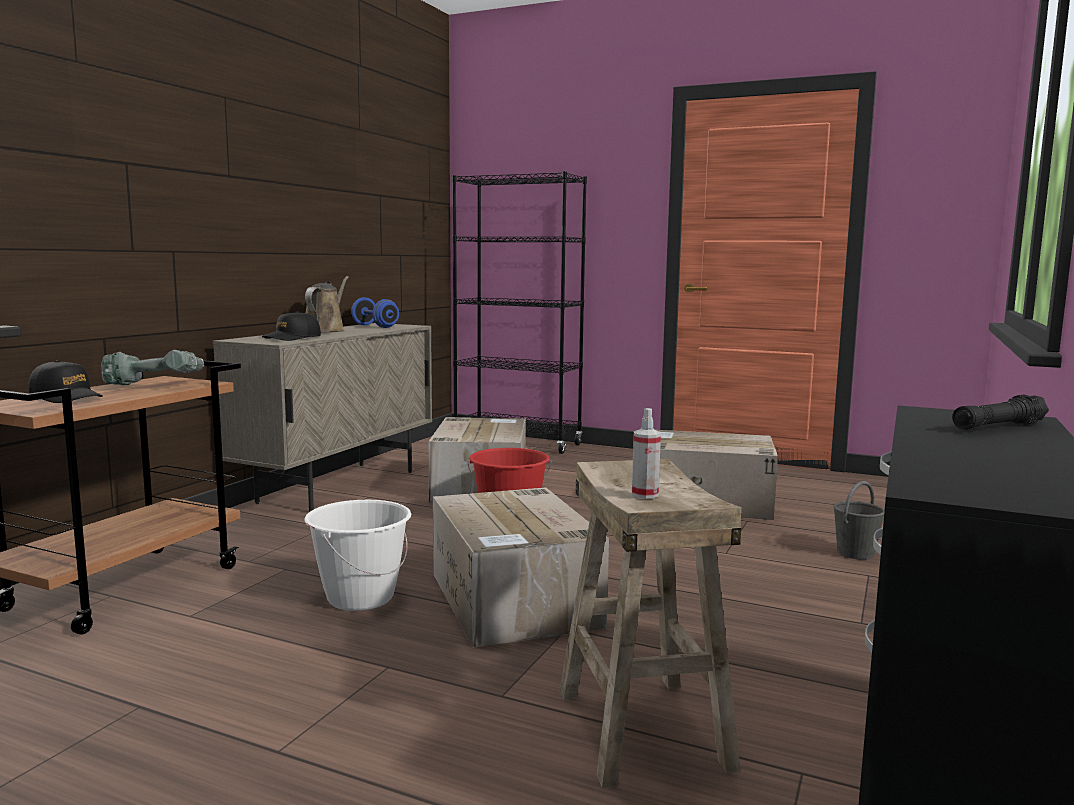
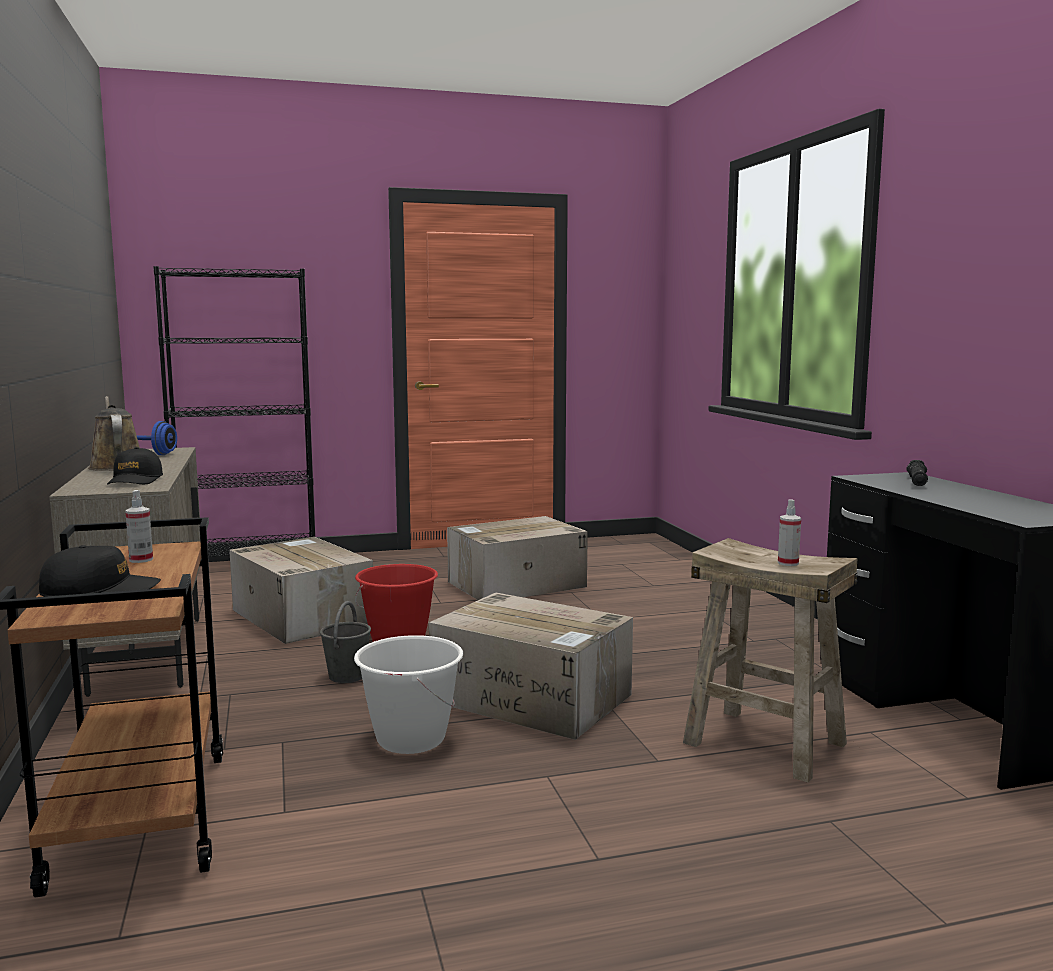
camera: 40 degrees left, 0 degrees up
power drill [102,350,204,385] -> spray bottle [125,490,153,563]
grey bucket [833,481,885,560] -> grey bucket moved to [320,601,371,683]

